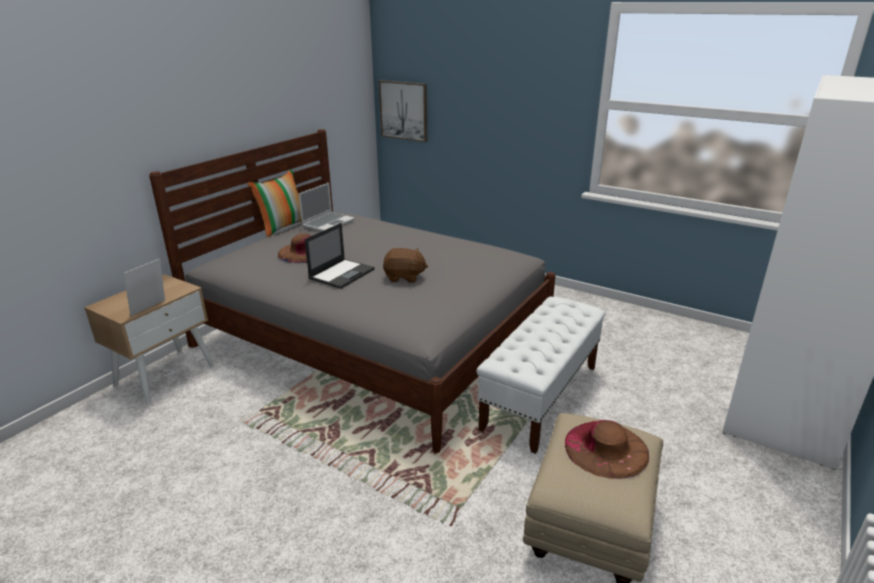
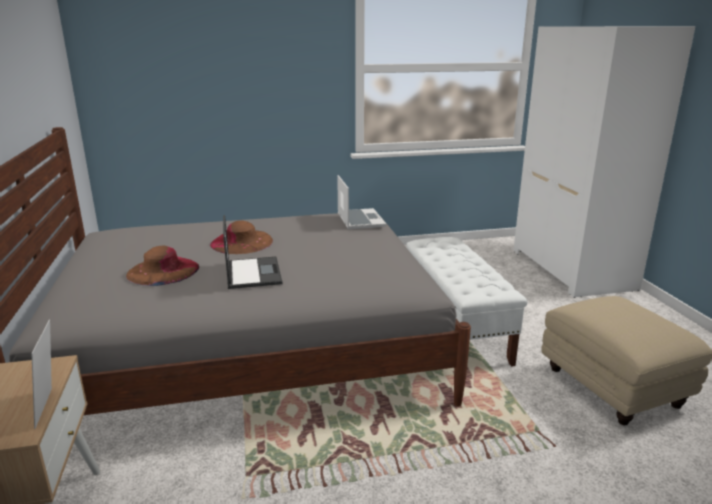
camera: 45 degrees left, 5 degrees down
pillow [247,169,302,237] -> none
laptop [298,183,355,231] -> laptop moved to [337,175,386,229]
picture [379,80,427,142] -> none
brown plush toy [383,248,428,283] -> none
brown hat [565,420,649,479] -> brown hat moved to [210,221,273,254]

